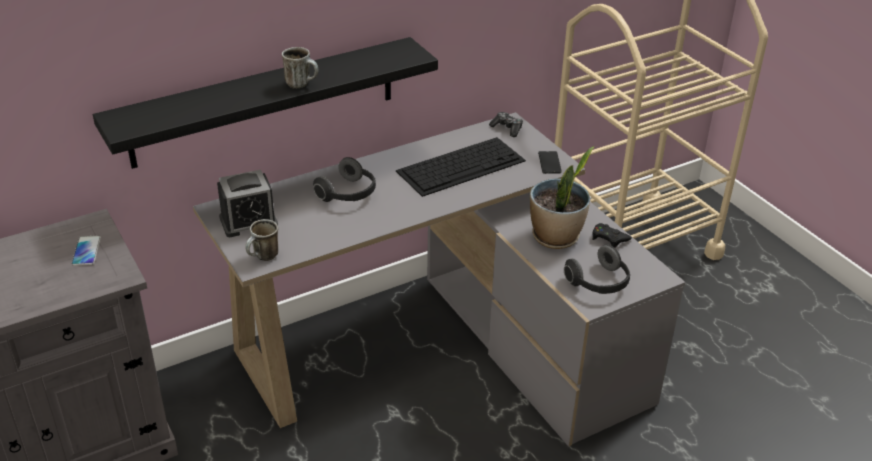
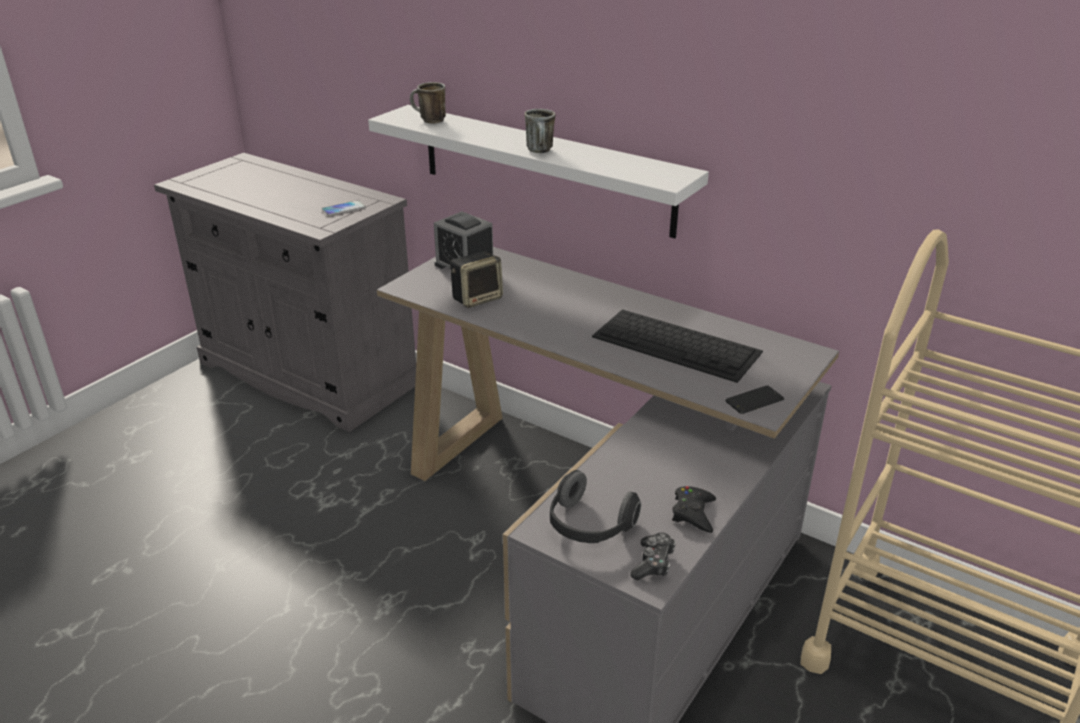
camera: 65 degrees right, 5 degrees down
black shelf [93,37,438,169] -> white shelf [368,105,709,238]
mug [245,219,278,261] -> mug moved to [410,82,446,124]
headphones [313,157,376,202] -> none
game controller [489,112,523,137] -> game controller moved to [630,532,676,580]
potted plant [530,146,595,249] -> none
none -> speaker [450,251,503,308]

